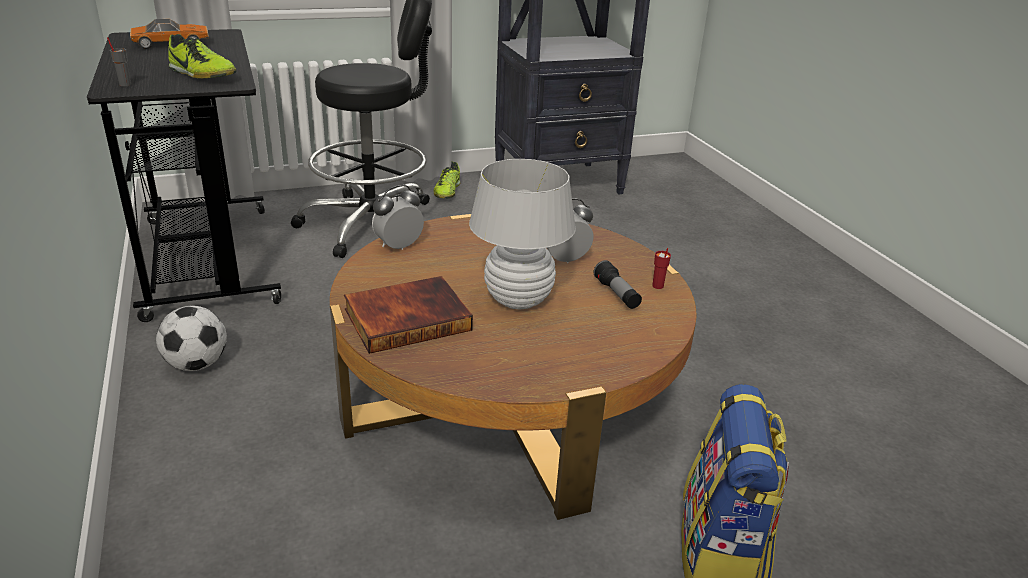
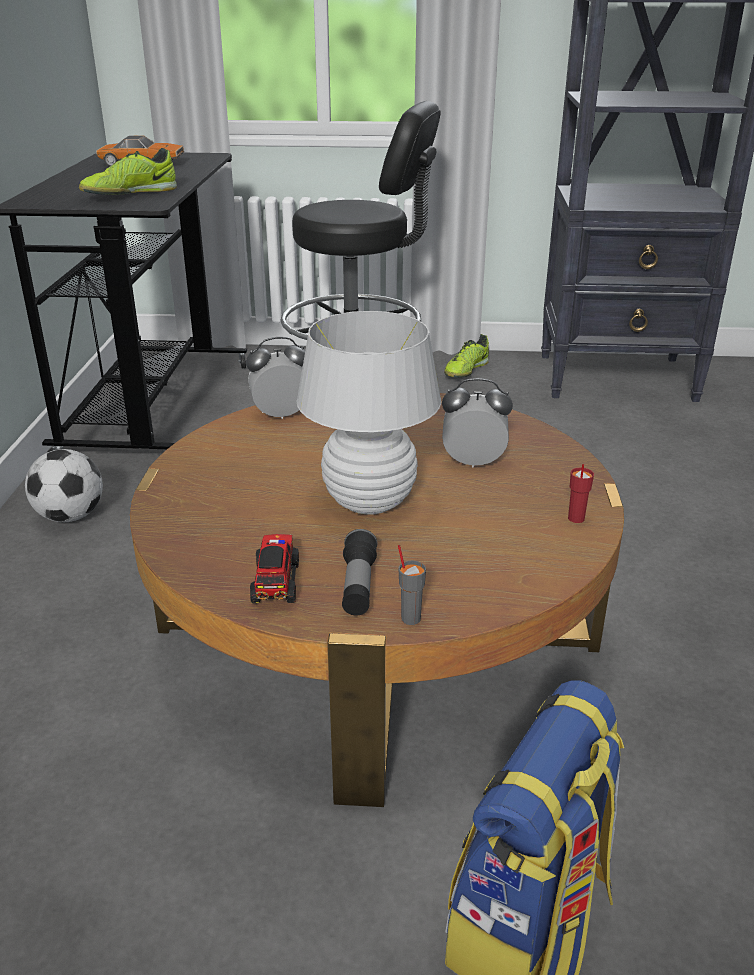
camera: 25 degrees right, 0 degrees up
grey cup [107,37,131,86] -> grey cup moved to [398,545,426,625]
shoe [168,34,236,78] -> shoe turned 75 degrees clockwise [79,148,177,195]
book [344,276,473,354] -> none
flashlight [593,260,642,309] -> flashlight moved to [342,529,377,615]
none -> toy truck [250,534,299,603]

